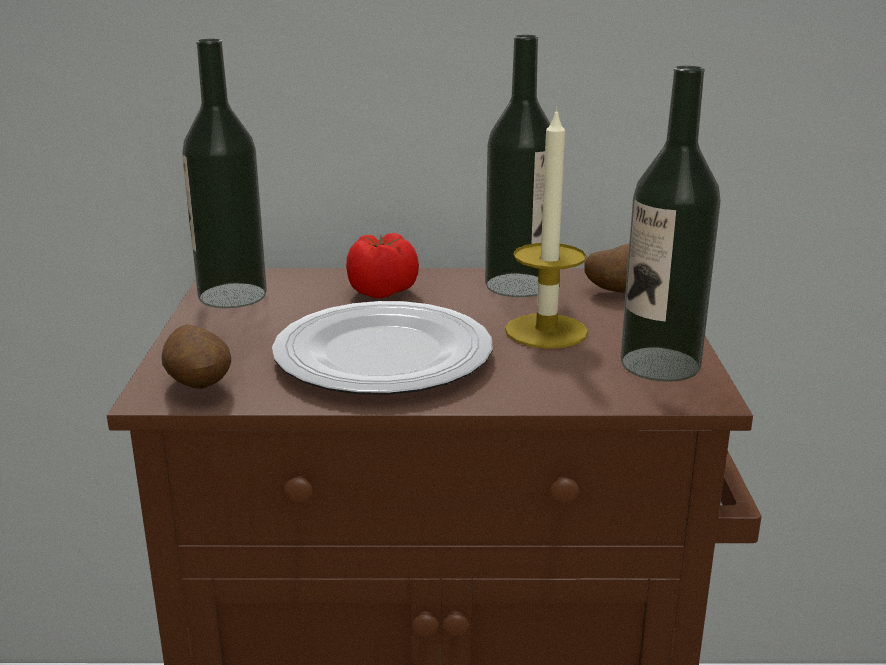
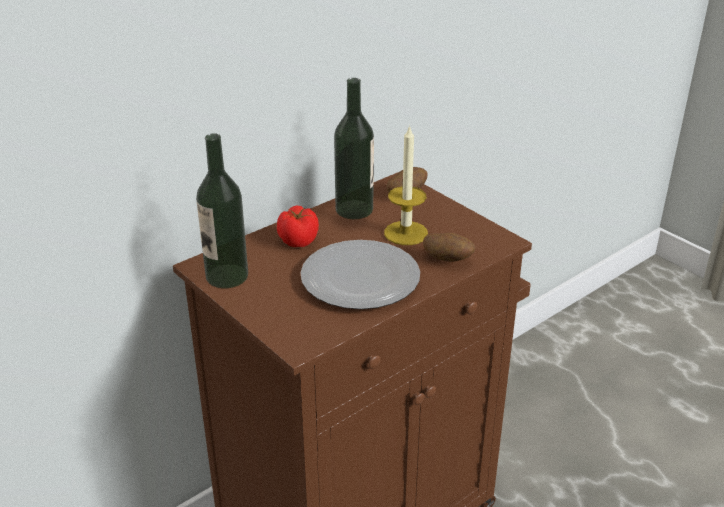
camera: 40 degrees left, 10 degrees up
potato [162,324,231,389] -> potato moved to [423,233,475,262]
bottle [620,66,721,382] -> none

